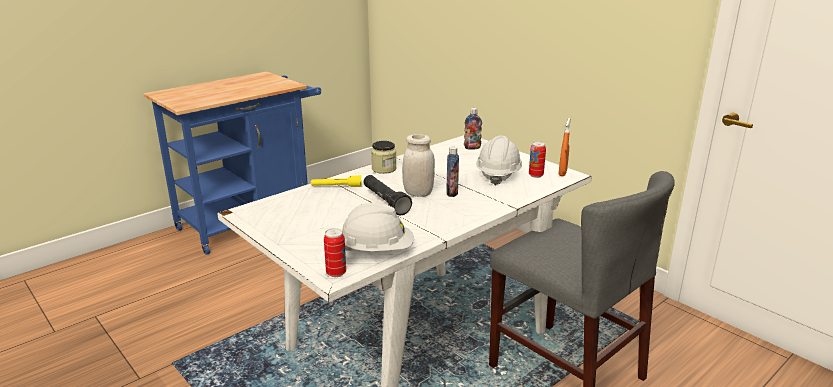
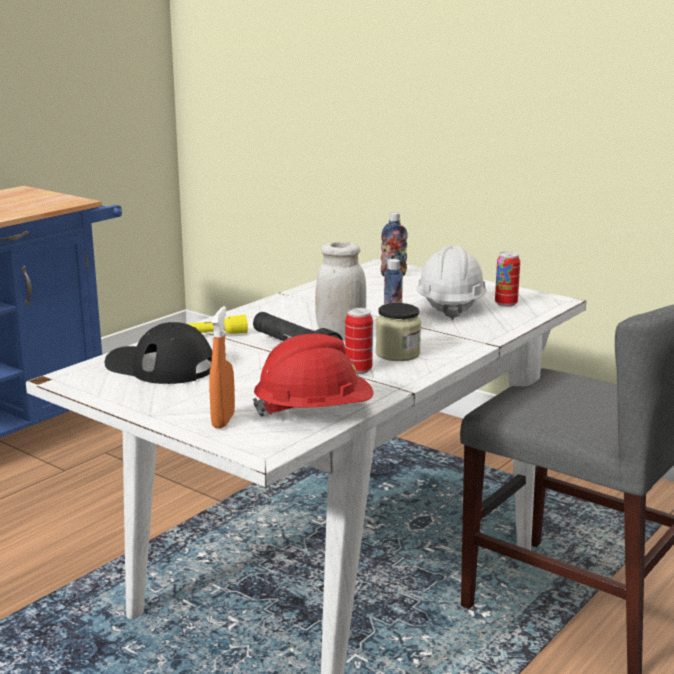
camera: 10 degrees left, 5 degrees down
can [324,228,346,277] -> can moved to [345,308,373,374]
white hard hat [342,202,414,251] -> red hard hat [253,334,374,417]
jar [371,141,396,174] -> jar moved to [376,303,421,361]
orange spray bottle [558,118,570,176] -> orange spray bottle moved to [209,306,235,428]
none -> black cap [105,322,212,384]

